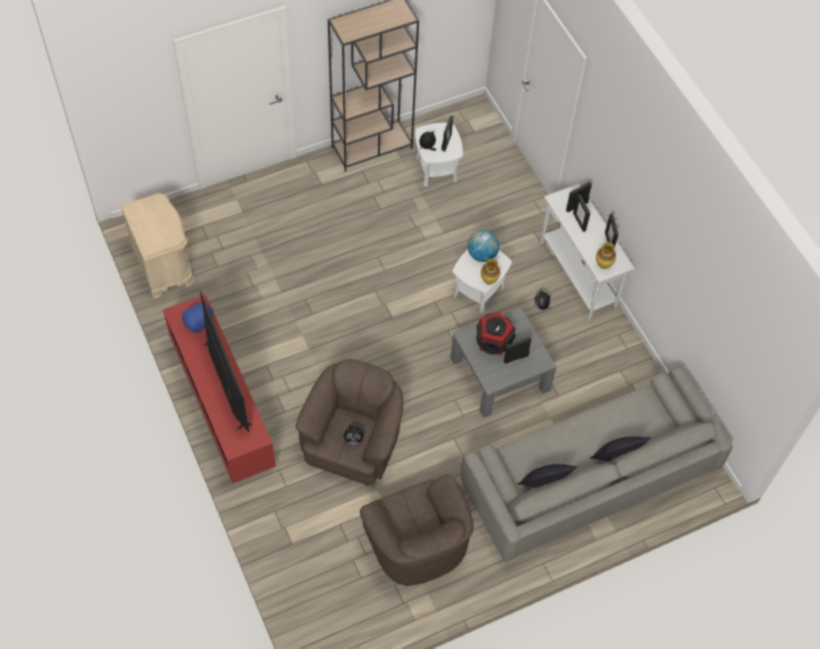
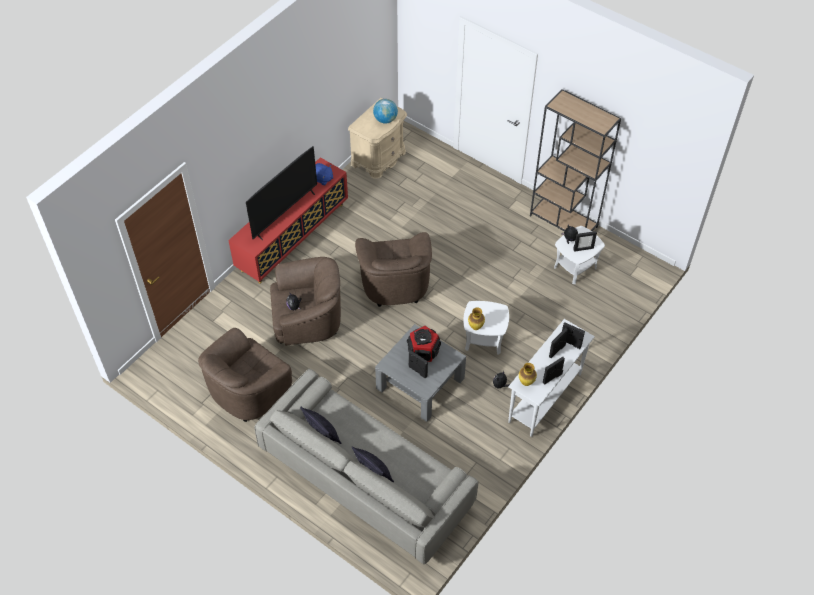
camera: 65 degrees right, 5 degrees down
globe [468,230,500,262] -> globe moved to [373,99,398,123]
none -> brown armchair [355,232,432,307]

